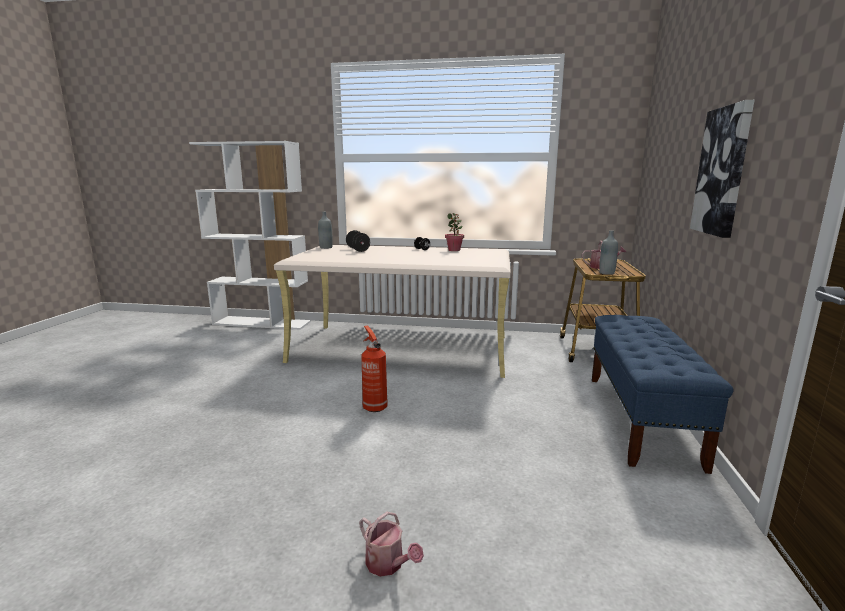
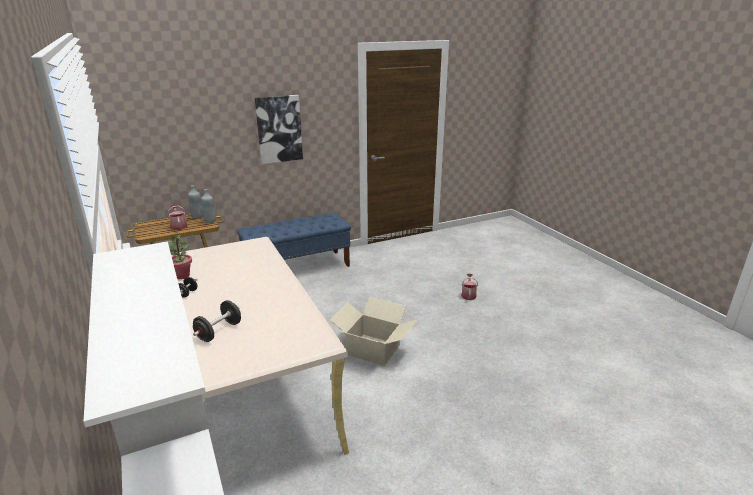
camera: 125 degrees left, 10 degrees up
grey bottle [318,212,333,249] -> grey bottle moved to [188,185,203,219]
fire extinguisher [361,325,388,412] -> cardboard box [330,297,416,366]

